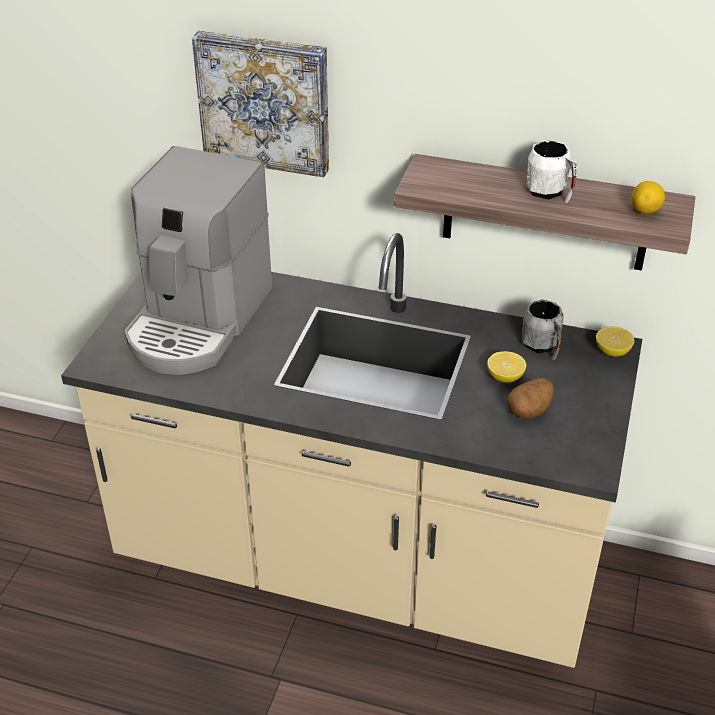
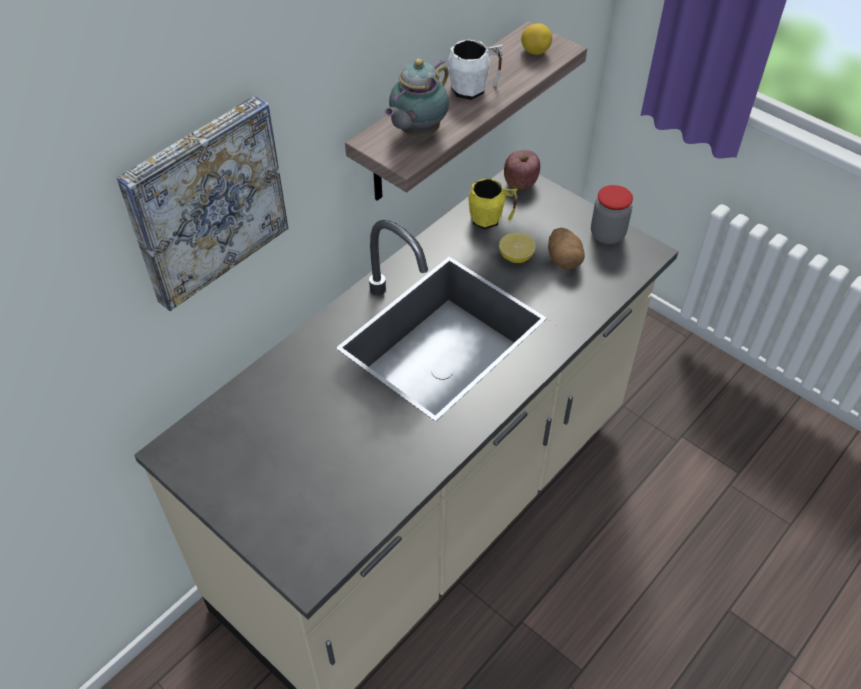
camera: 65 degrees left, 10 degrees up
coffee machine [124,146,272,375] -> none
grey mug [522,299,564,360] -> yellow mug [468,178,518,229]
lemon [596,326,634,357] -> apple [504,150,540,190]
none -> teapot [384,59,449,137]
none -> jar [591,185,633,244]

